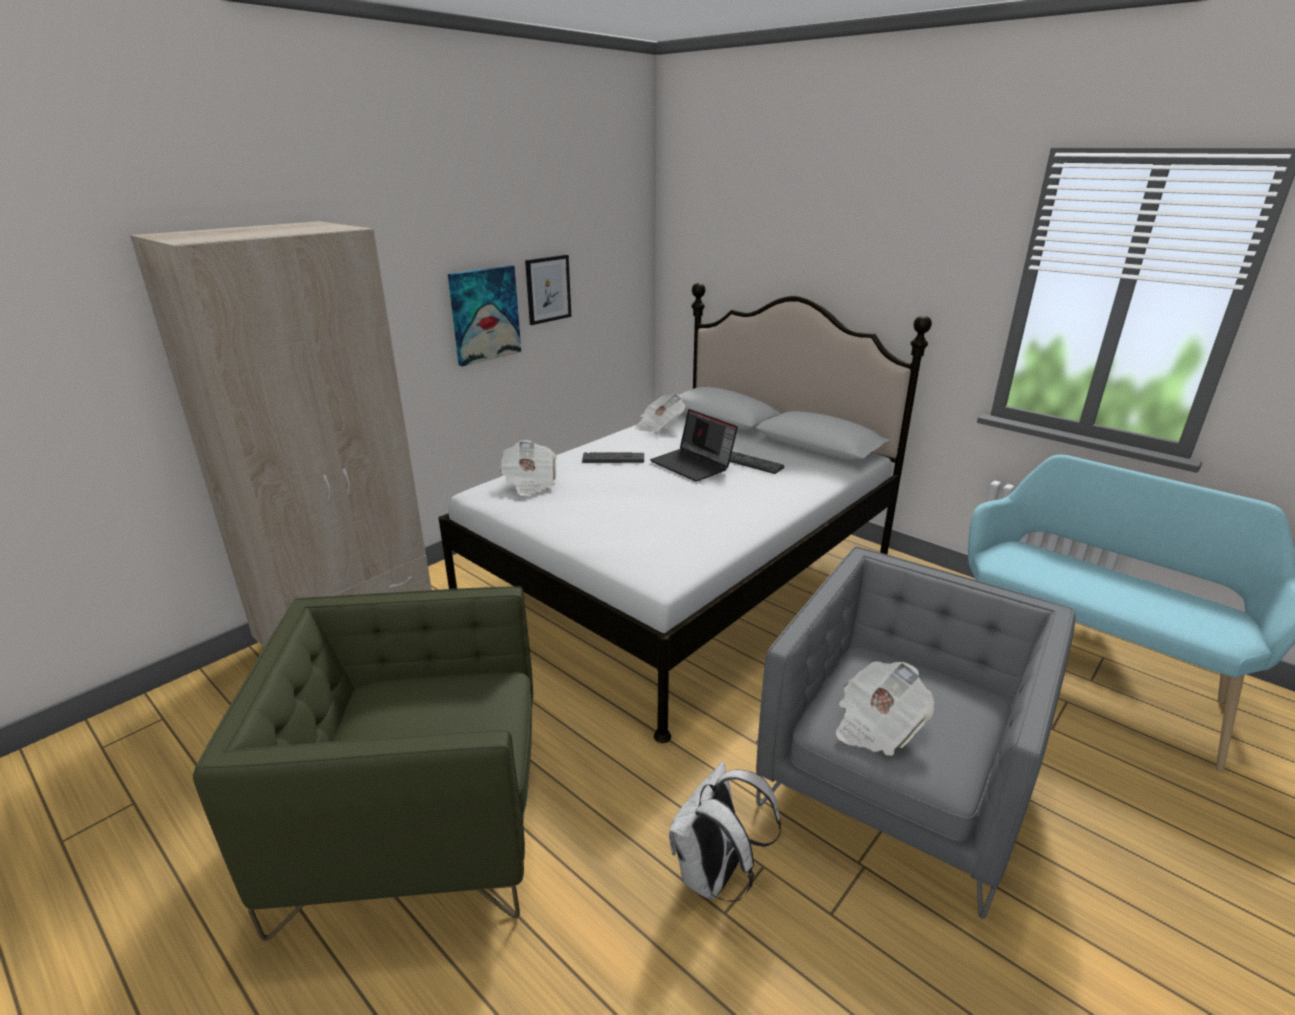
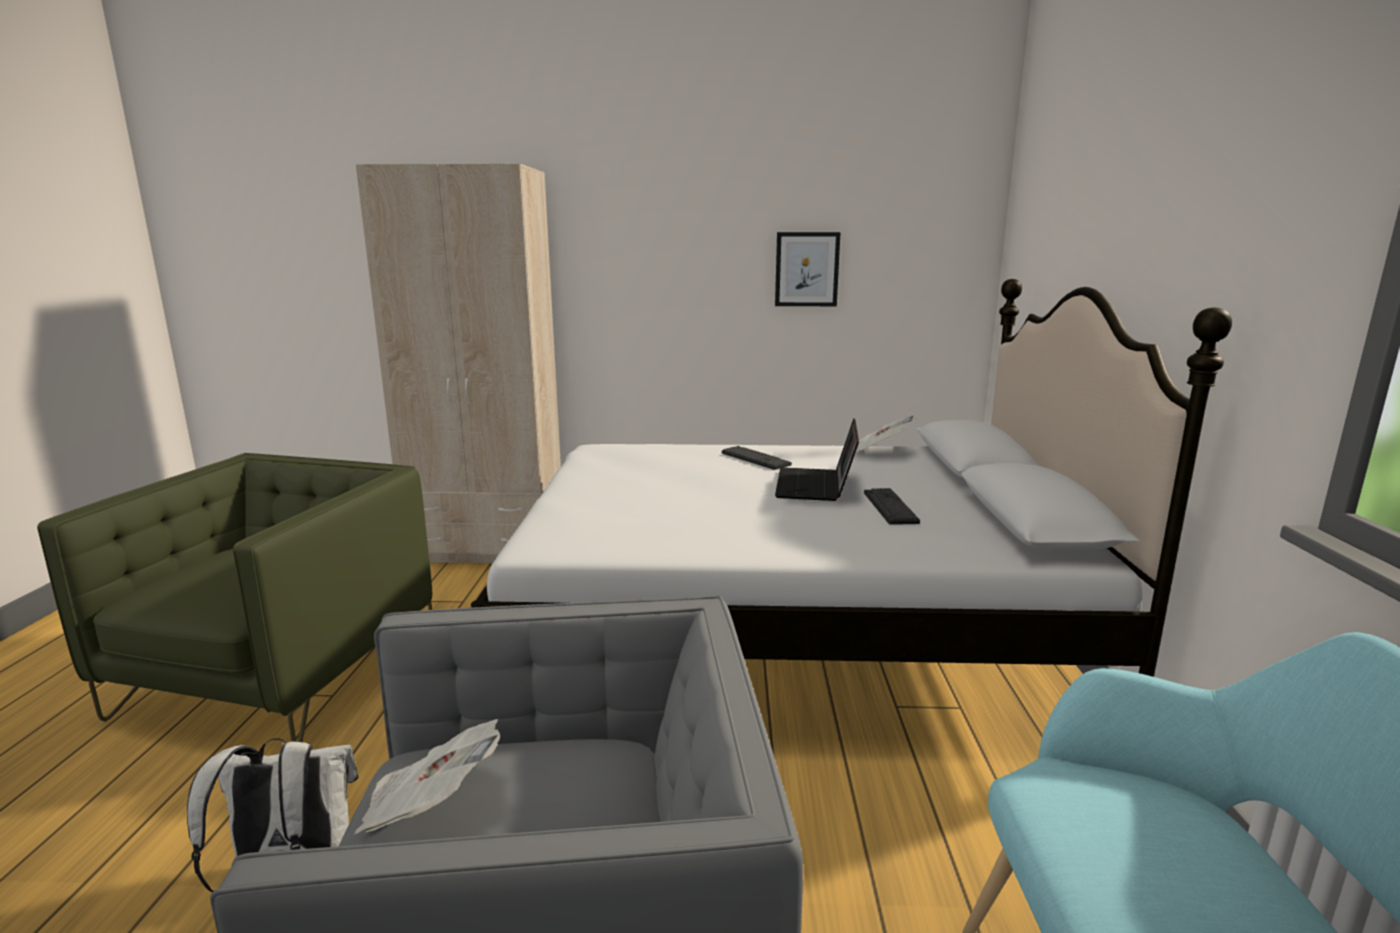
camera: 50 degrees right, 10 degrees down
green armchair [193,586,533,941] -> green armchair turned 60 degrees clockwise [37,453,432,742]
picture [448,265,521,367] -> none
newspaper [499,440,557,496] -> none

